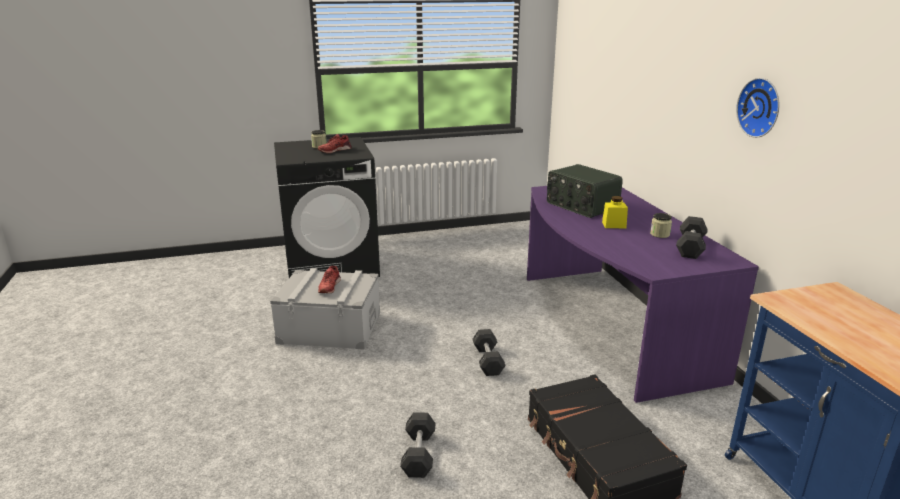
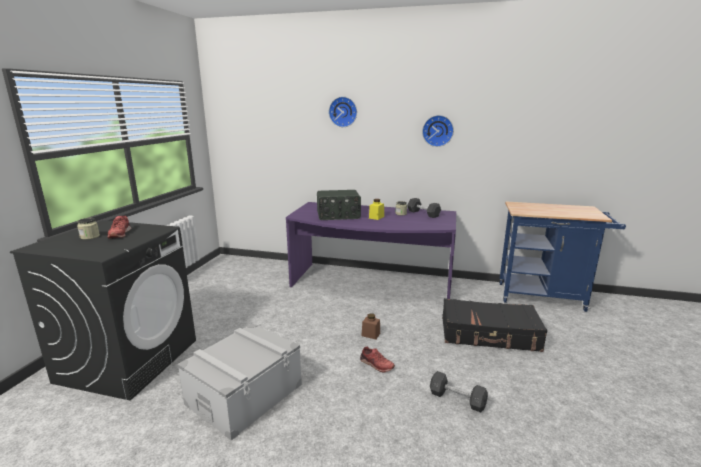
camera: 60 degrees left, 5 degrees down
red shoe [318,266,341,293] -> red shoe moved to [360,346,395,373]
grey dumbbell [473,329,506,376] -> brown jar [362,313,380,340]
none -> wall clock [329,97,357,127]

